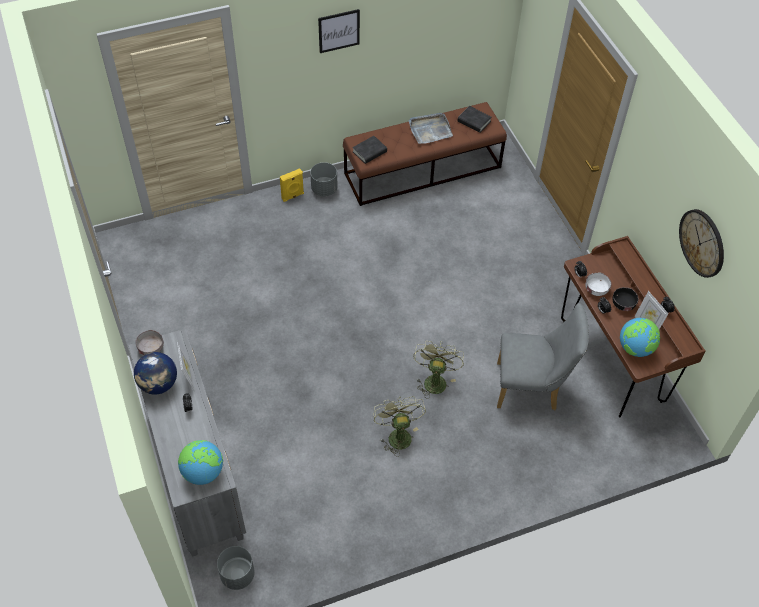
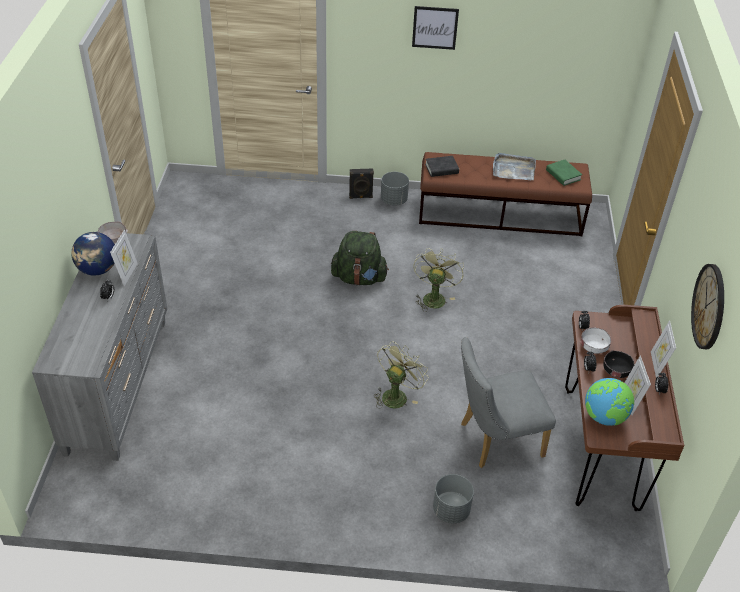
camera: 25 degrees right, 10 degrees down
globe [178,440,223,485] -> none
grey planter [217,546,255,590] -> grey planter moved to [433,474,474,524]
yellow speaker [280,168,304,202] -> black speaker [349,169,374,199]
green fan [374,396,426,457] -> green fan moved to [413,248,464,312]
black book [458,106,491,133] -> green book [546,160,582,186]
grey chair [497,303,589,410] -> grey chair turned 135 degrees clockwise [461,337,556,468]
none -> green backpack [331,231,389,285]
none -> picture frame [651,320,676,378]

